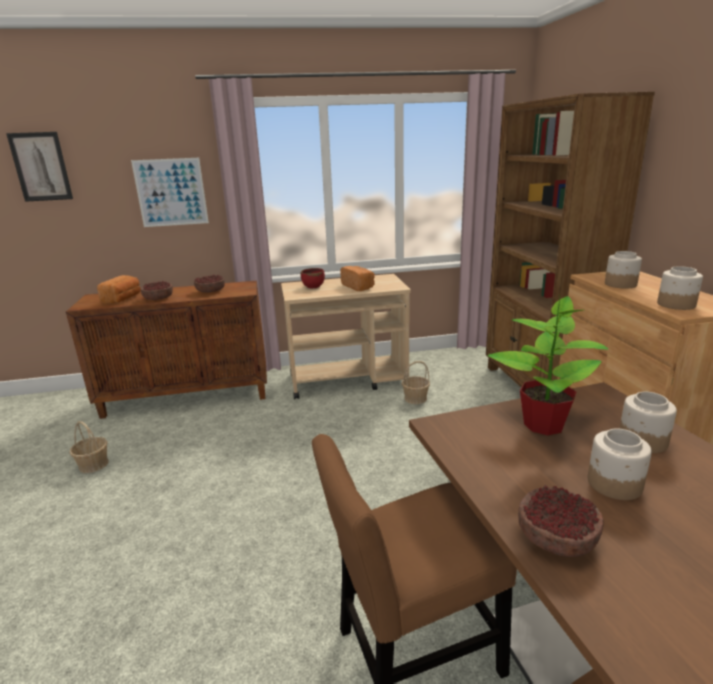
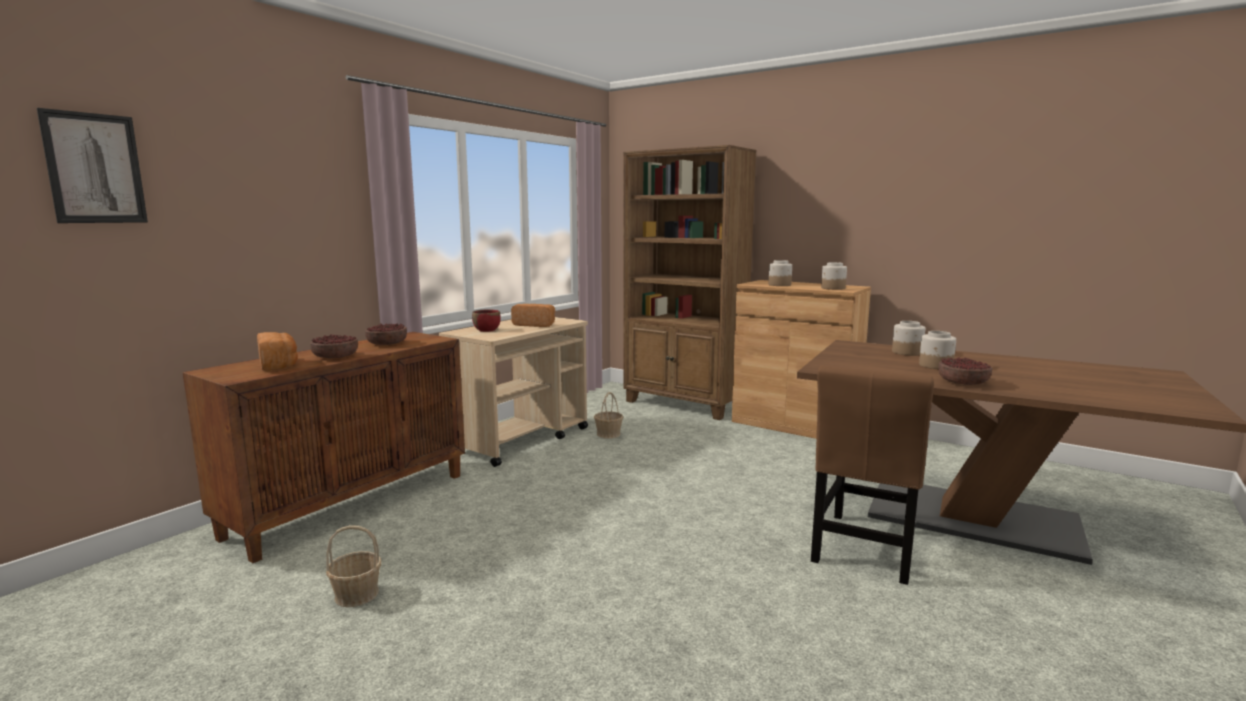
camera: 45 degrees left, 10 degrees down
picture [131,158,209,227] -> none
potted plant [488,294,609,435] -> none

